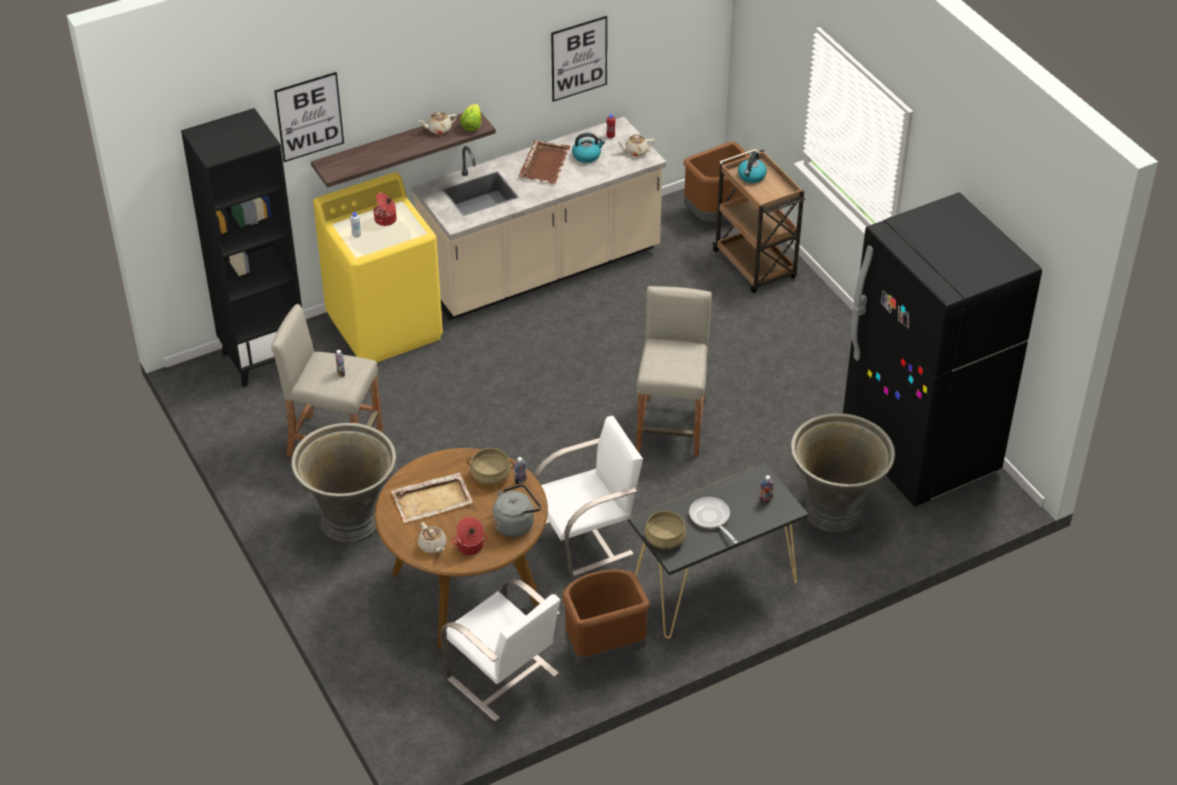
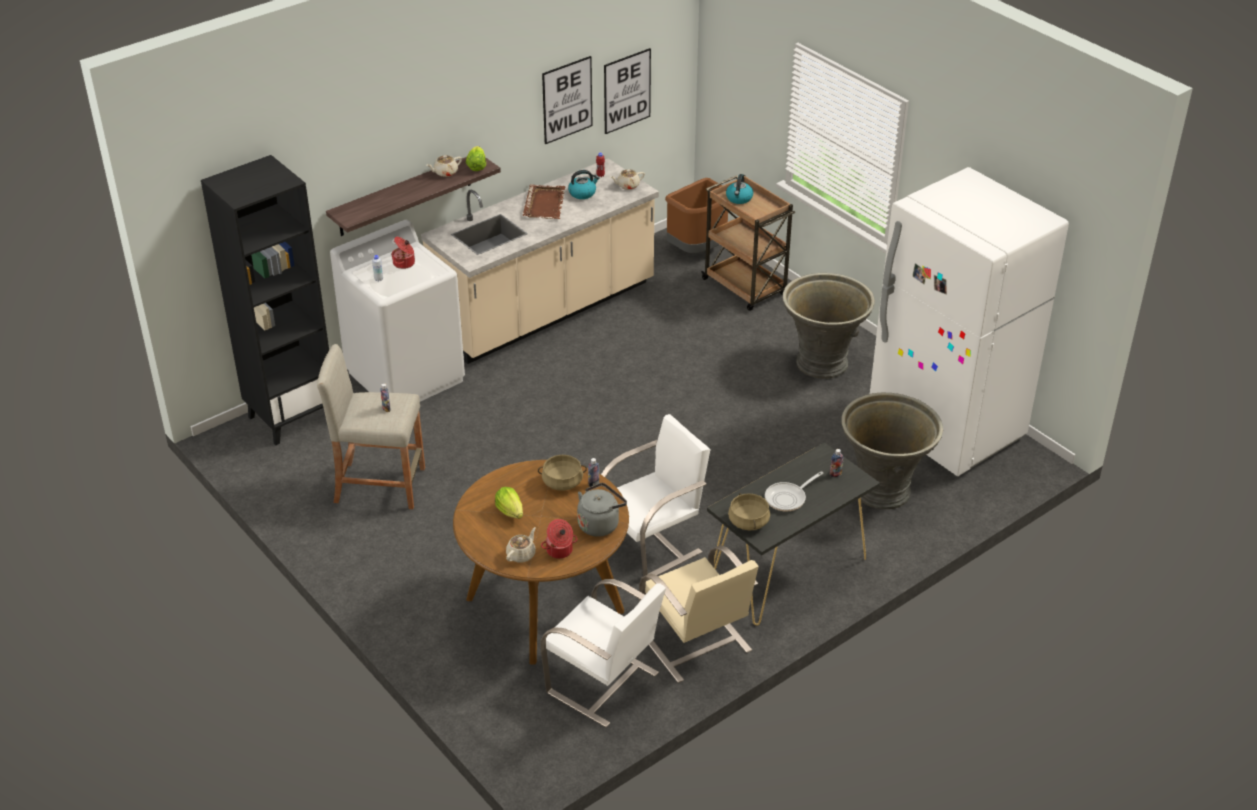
camera: 10 degrees left, 5 degrees down
picture [274,72,344,162] -> picture moved to [604,48,651,134]
grey planter [291,423,396,543] -> grey planter moved to [783,273,875,379]
yellow washing machine [313,172,443,362] -> white washing machine [330,220,465,402]
beige tray [392,472,473,523] -> lettuce [495,487,523,519]
beige teapot [418,522,447,553] -> beige teapot turned 105 degrees counterclockwise [506,527,536,563]
brown trash can [562,569,650,665] -> beige chair [639,545,759,683]
beige stool [636,286,712,457] -> none
frying pan [689,497,738,544] -> frying pan turned 90 degrees counterclockwise [765,471,823,511]
black fridge [843,192,1042,507] -> white fridge [870,167,1069,476]

